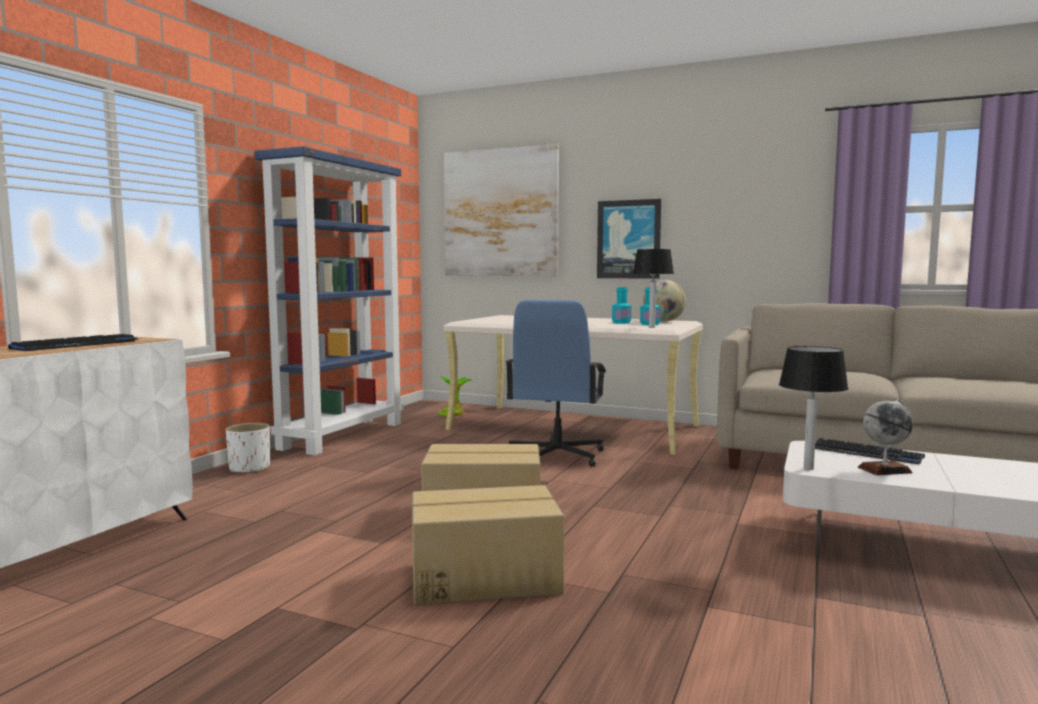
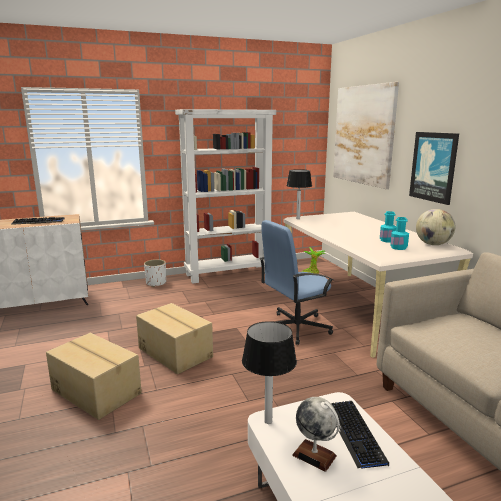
camera: 45 degrees right, 10 degrees up
blue bookcase [255,146,404,455] -> white bookcase [175,109,276,284]
table lamp [633,249,674,328] -> table lamp moved to [286,169,312,219]

